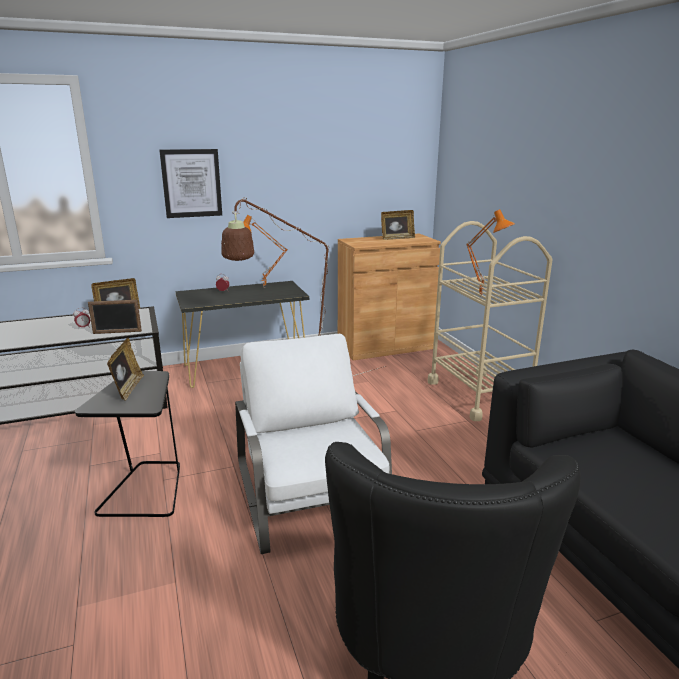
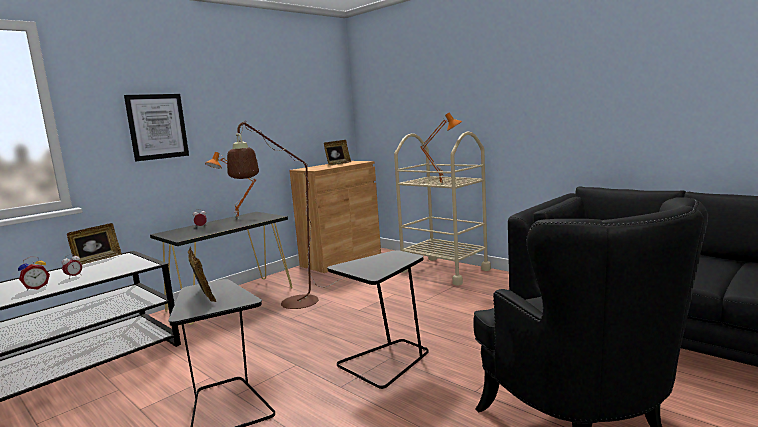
camera: 25 degrees left, 10 degrees down
picture frame [88,300,142,334] -> none
white armchair [235,334,392,554] -> black side table [327,250,429,389]
none -> alarm clock [18,257,50,291]

